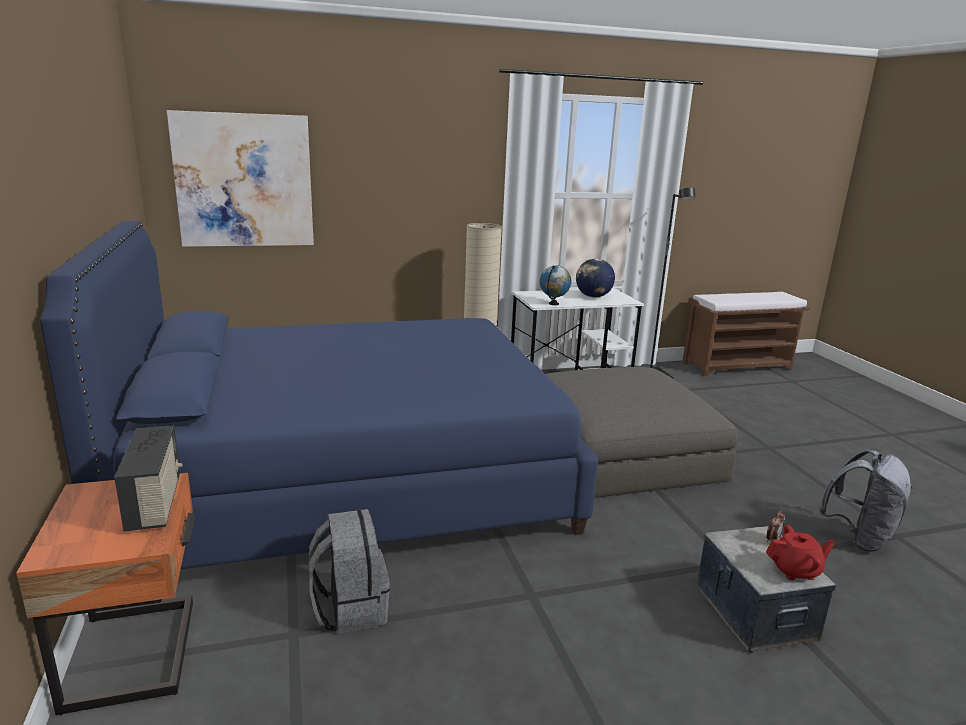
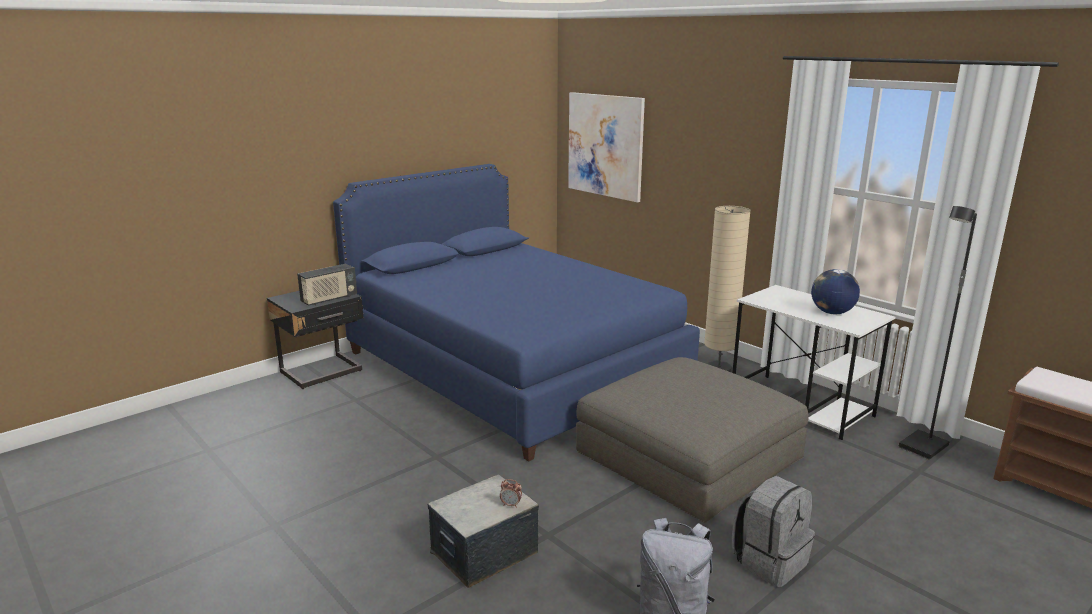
camera: 65 degrees right, 0 degrees up
orange nightstand [16,473,195,715] -> black nightstand [267,291,363,389]
grey backpack [309,509,390,634] -> grey backpack moved to [732,476,815,587]
globe [540,265,571,305] -> none
red teapot [766,525,835,580] -> none

